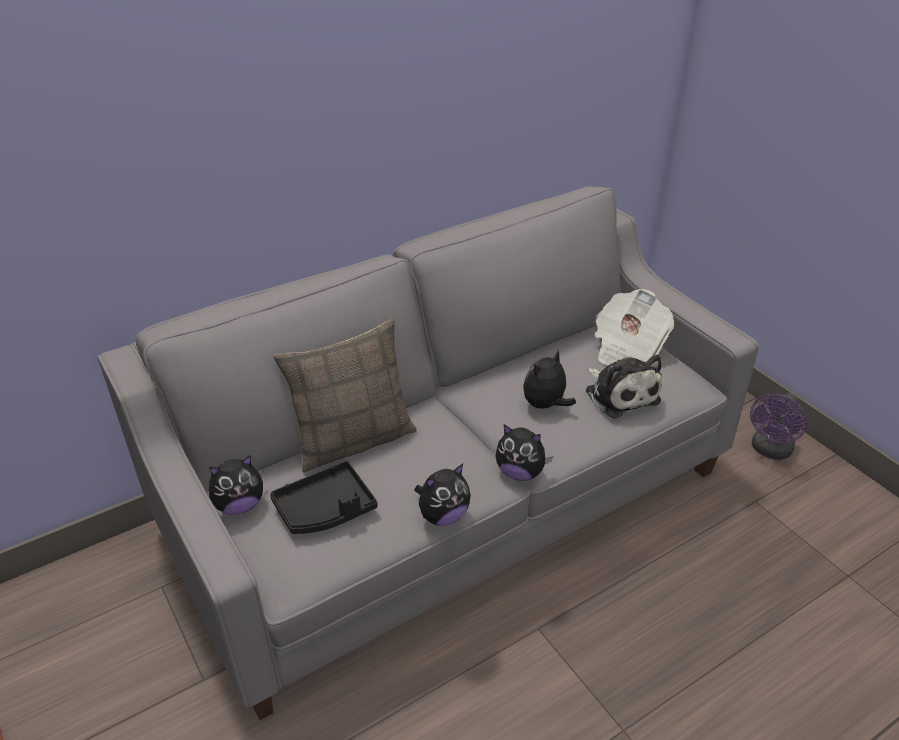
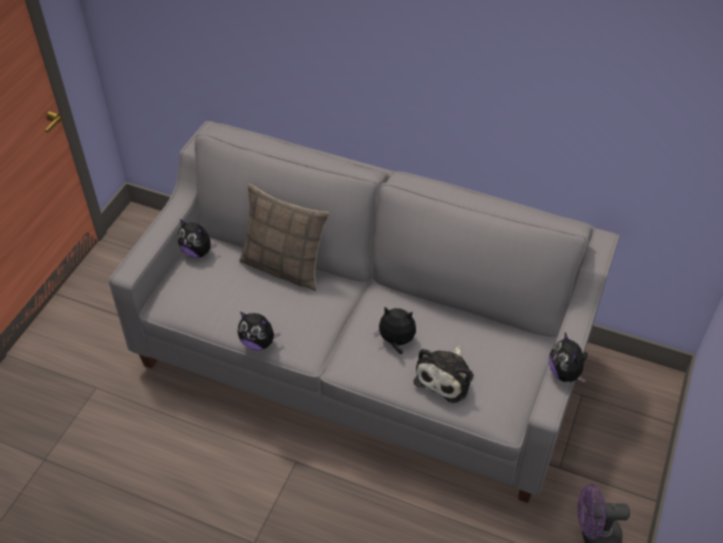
camera: 55 degrees right, 10 degrees up
black tray [270,461,377,534] -> none
plush toy [495,424,553,481] -> plush toy moved to [549,332,588,383]
newspaper [594,289,674,365] -> none

